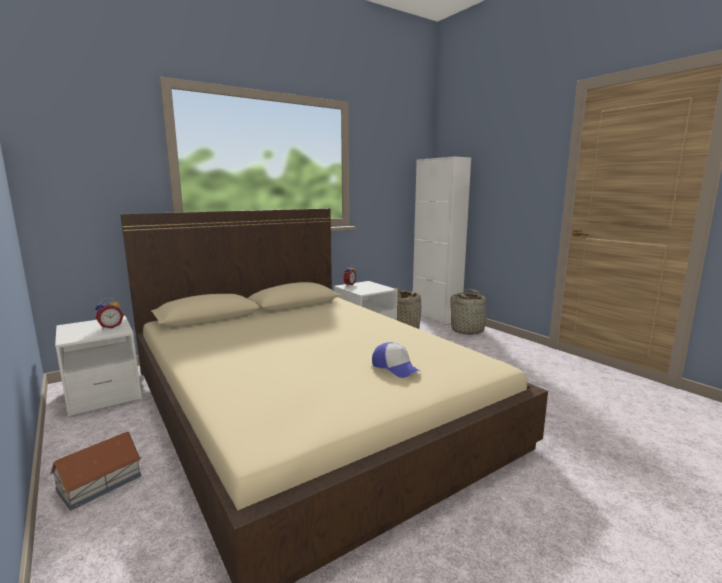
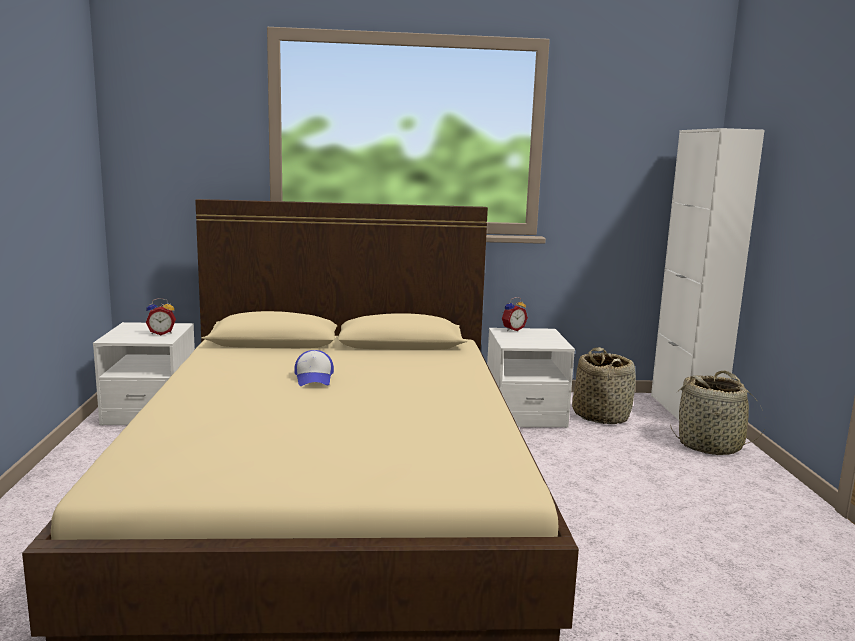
camera: 30 degrees right, 0 degrees up
toy house [50,432,141,511] -> none
cap [372,342,420,378] -> cap moved to [294,350,334,386]

